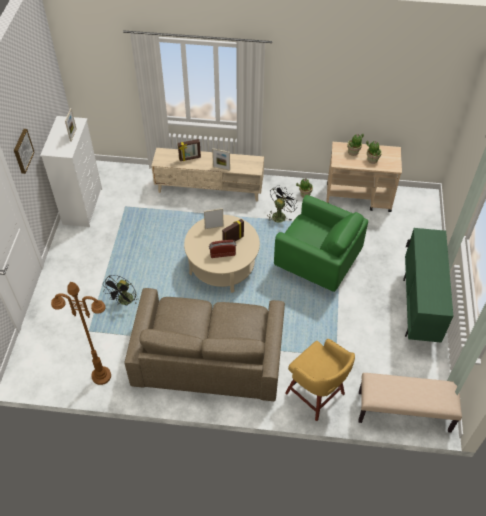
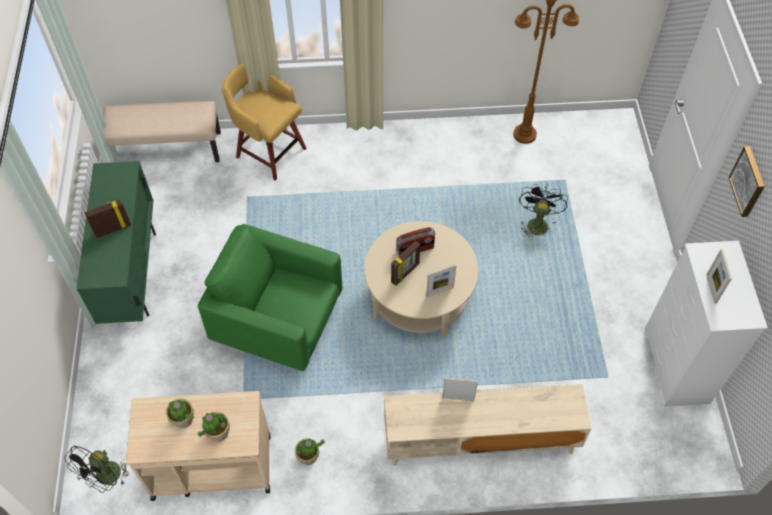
camera: 170 degrees right, 5 degrees up
brown sofa [124,288,285,401] -> none
picture frame [178,139,201,161] -> picture frame moved to [84,199,131,238]
black fan [267,185,297,223] -> black fan moved to [64,445,129,493]

